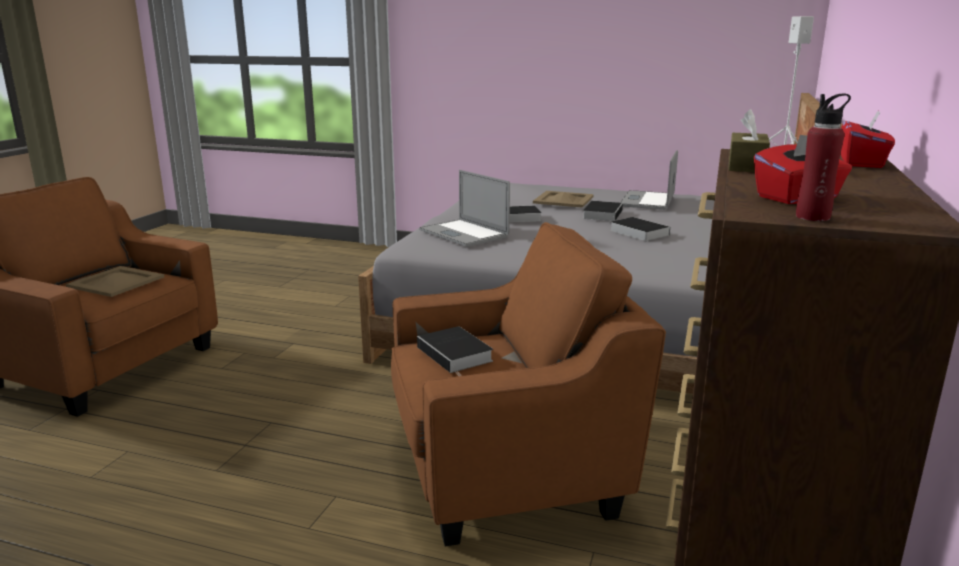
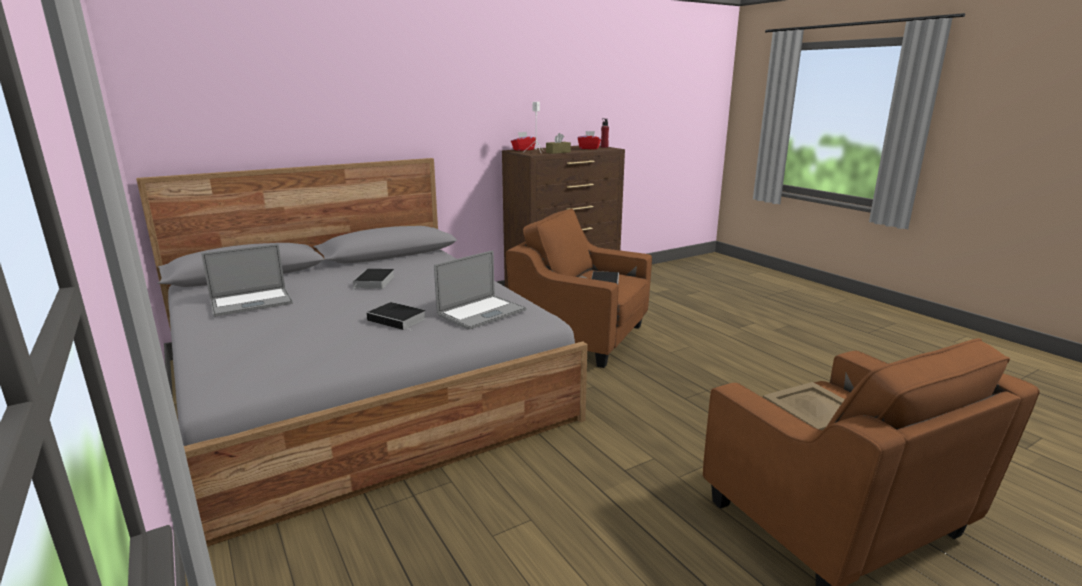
camera: 140 degrees left, 0 degrees up
laptop [419,170,510,247] -> laptop turned 45 degrees clockwise [434,250,526,330]
beige tray [533,191,594,208] -> none
book [582,201,623,221] -> none

